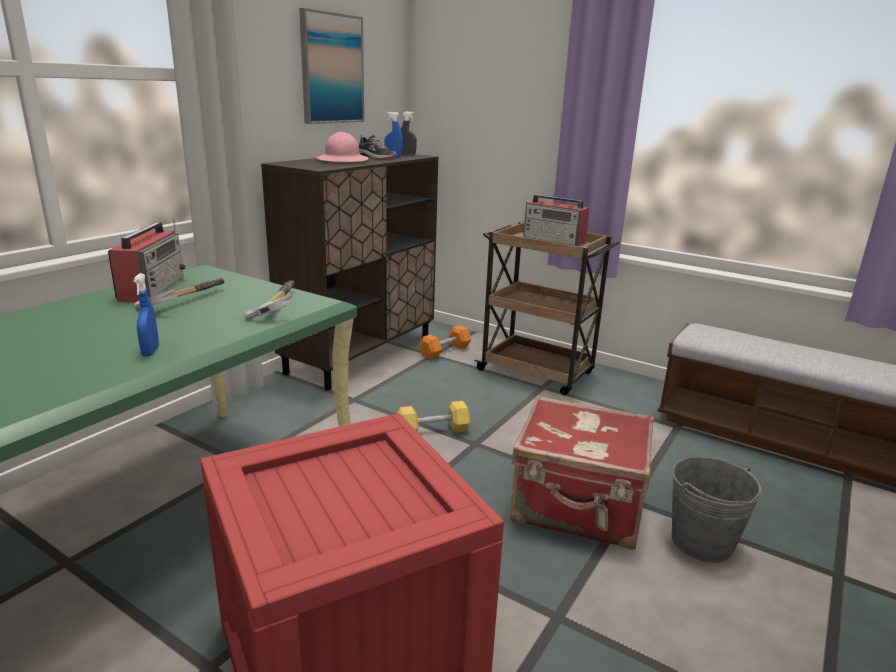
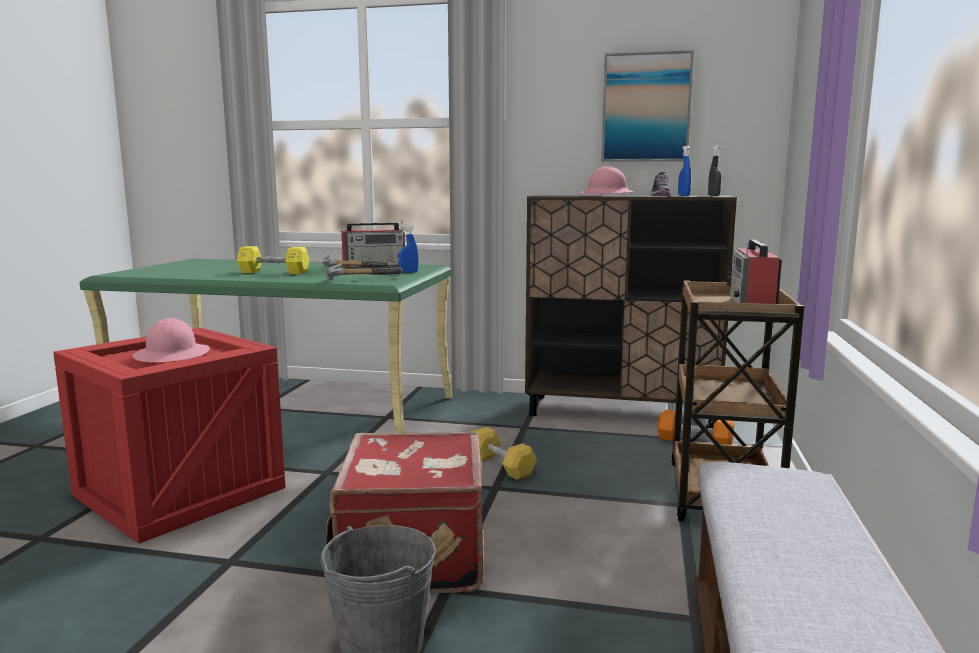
camera: 70 degrees right, 10 degrees down
blue spray bottle [133,273,159,357] -> blue spray bottle moved to [398,225,419,273]
none -> pink hard hat [133,318,210,362]
none -> yellow dumbbell [237,246,309,274]

